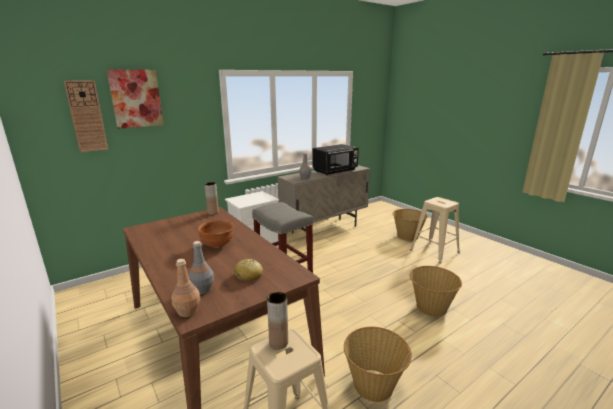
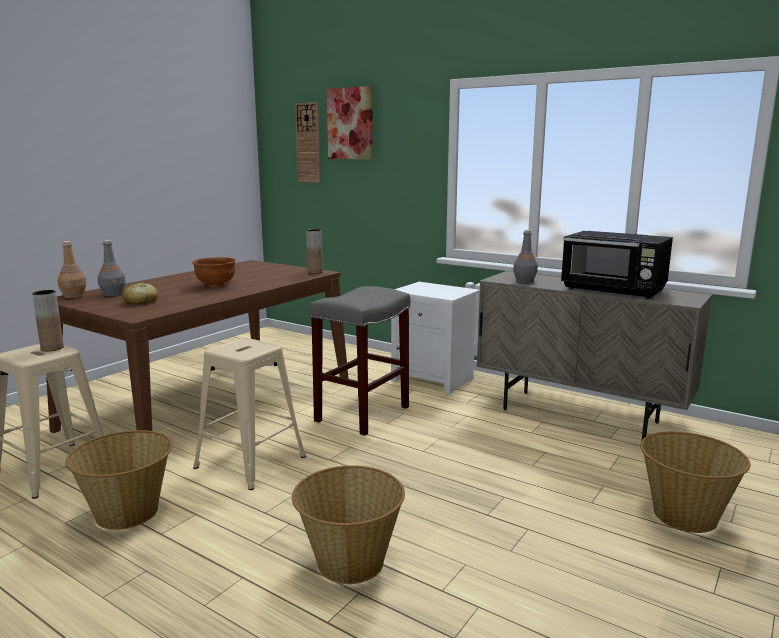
camera: 70 degrees right, 5 degrees down
beige stool [410,197,460,263] -> beige stool moved to [193,338,306,490]

